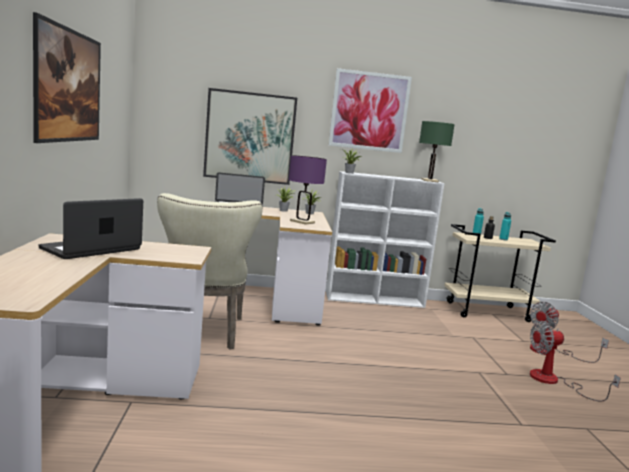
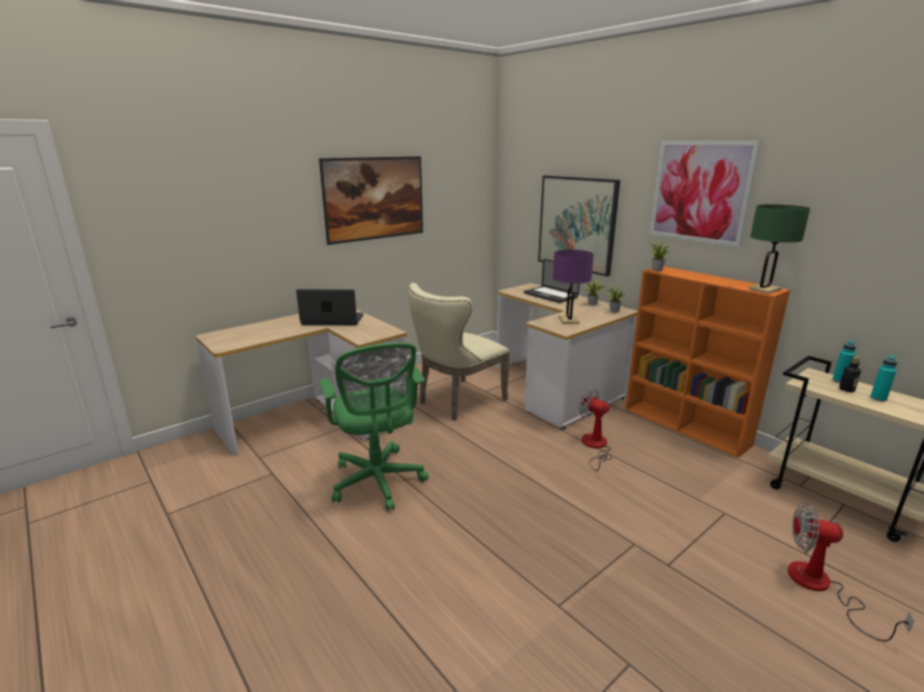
camera: 55 degrees right, 10 degrees up
white bookcase [326,171,445,308] -> orange bookcase [625,266,790,458]
fan [530,321,621,401] -> fan moved to [578,388,612,471]
none -> green office chair [319,343,429,511]

